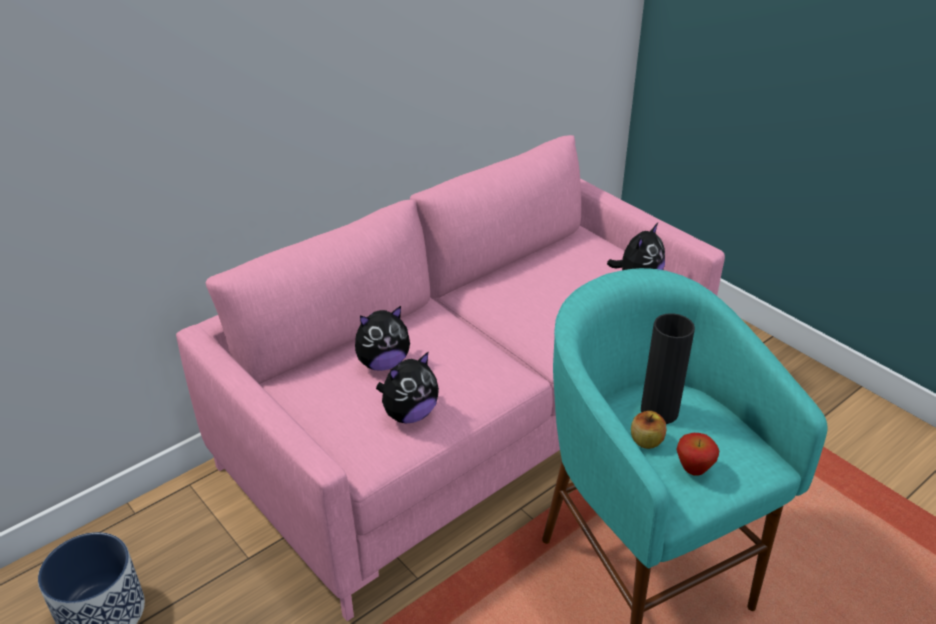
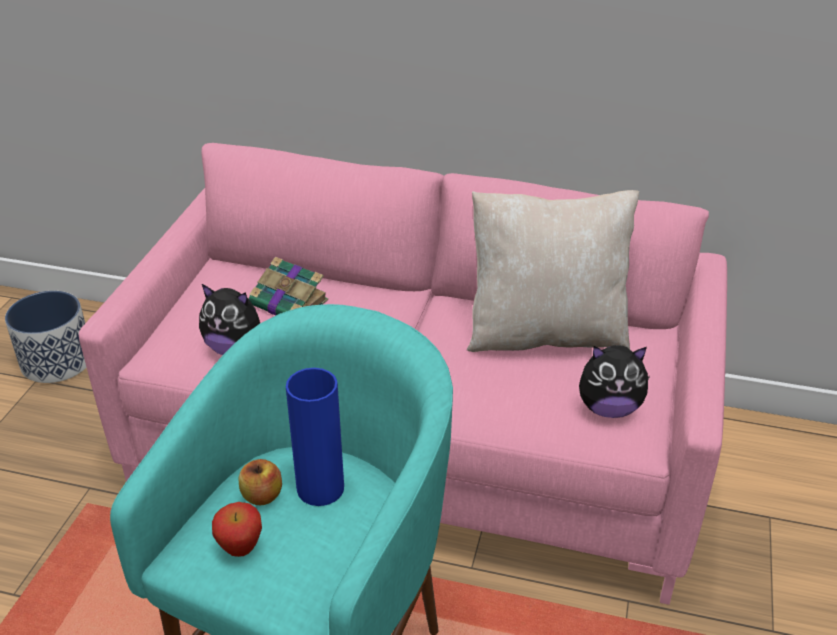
camera: 55 degrees right, 0 degrees up
plush toy [355,306,410,371] -> book [249,256,328,316]
black vase [641,313,695,424] -> blue vase [286,368,344,506]
none -> beige pillow [467,190,639,352]

